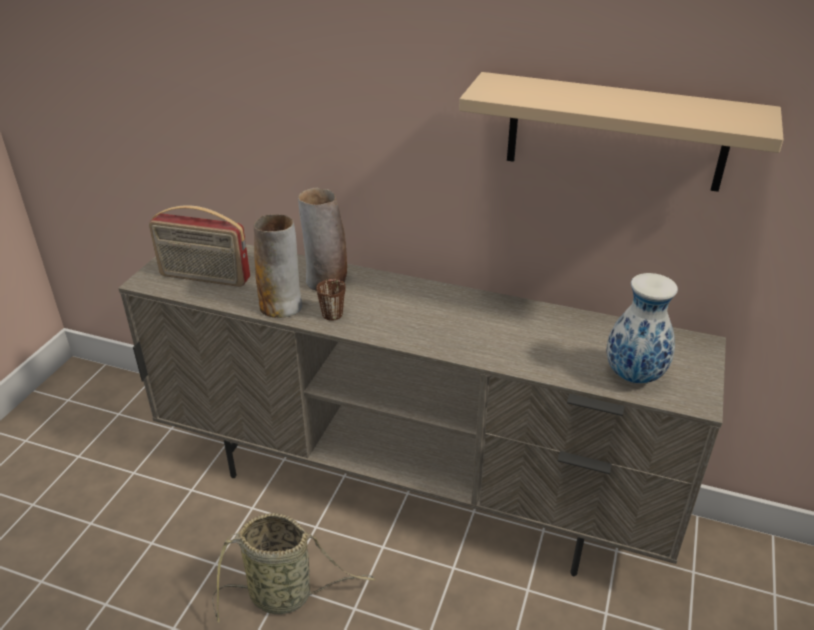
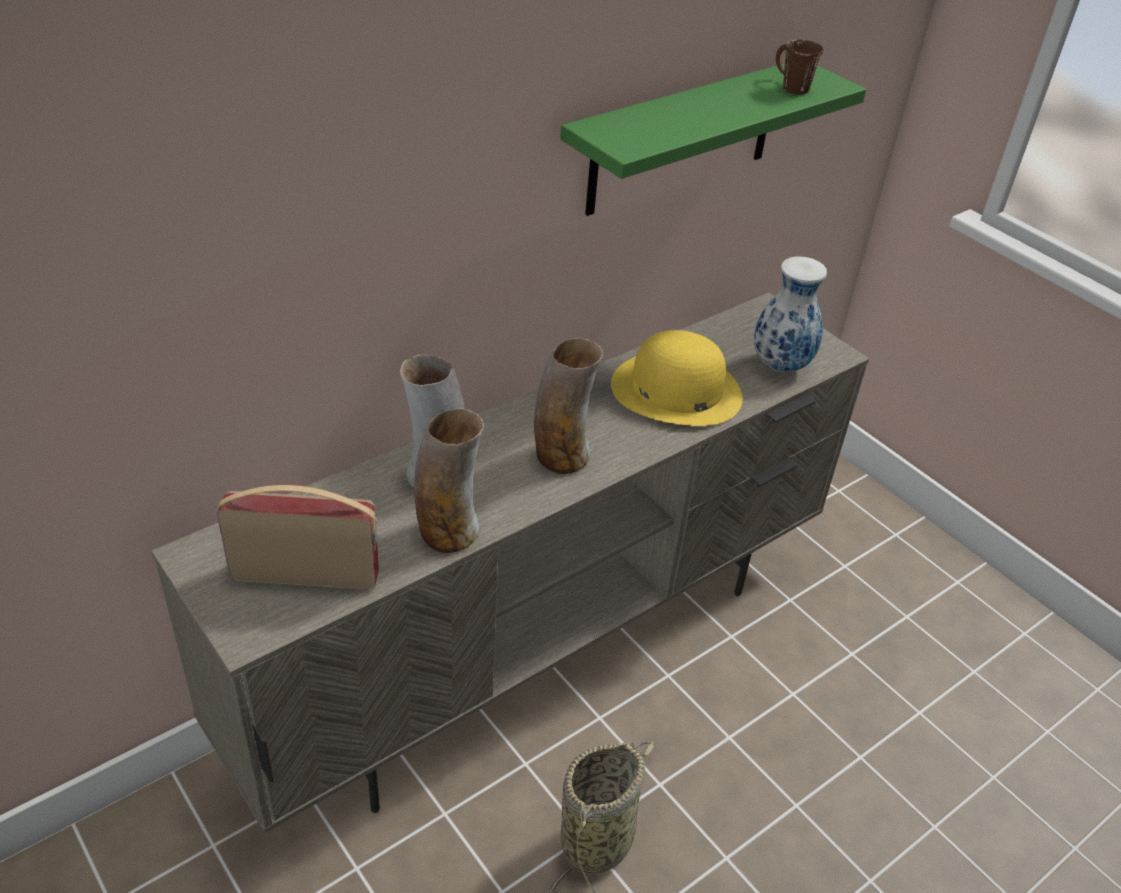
camera: 60 degrees left, 5 degrees up
radio [149,205,250,287] -> radio turned 135 degrees counterclockwise [217,485,379,590]
brown mug [316,279,346,321] -> brown mug moved to [776,40,823,94]
beige shelf [459,72,784,192] -> green shelf [560,63,866,216]
none -> vase [534,338,603,474]
none -> yellow hat [611,330,743,426]

